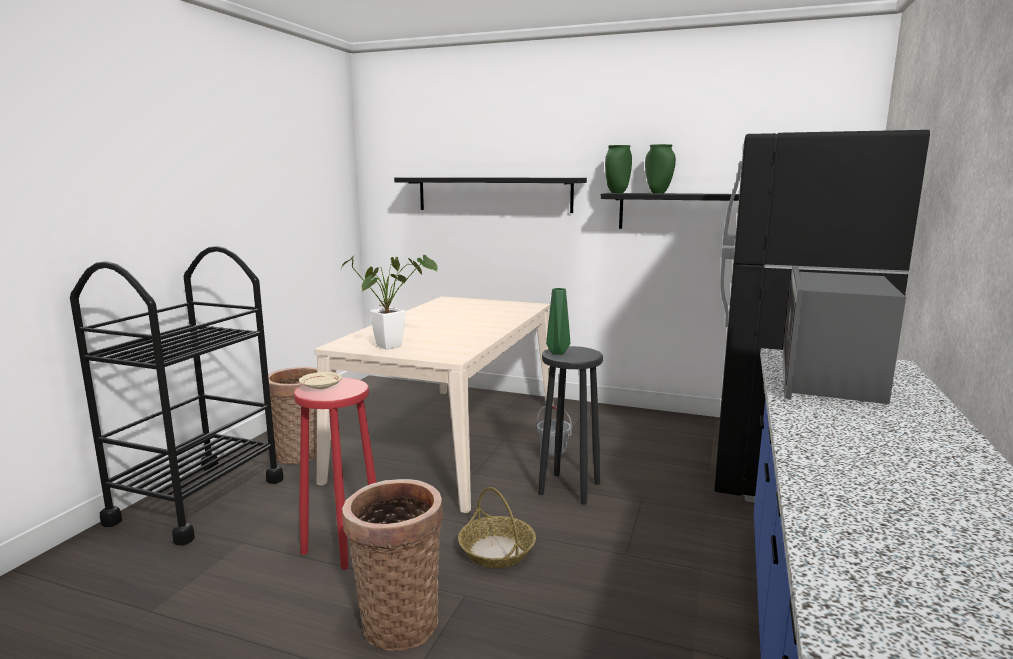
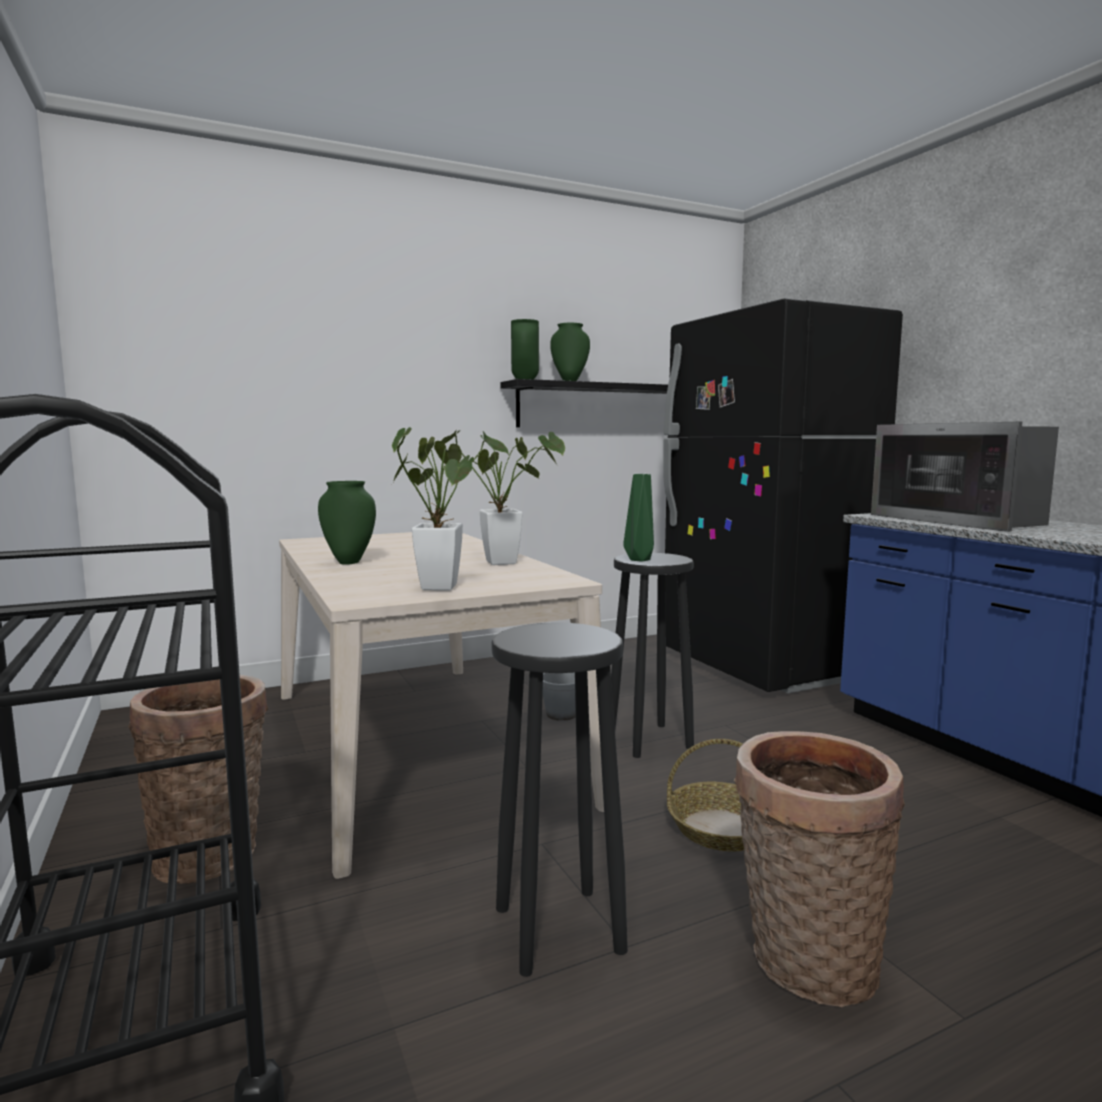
camera: 45 degrees left, 5 degrees down
red stool [294,378,377,570] -> black stool [491,622,628,977]
beige plate [299,372,342,389] -> none
black shelf [394,177,587,213] -> none
none -> green vase [318,481,376,565]
none -> potted plant [441,430,565,565]

